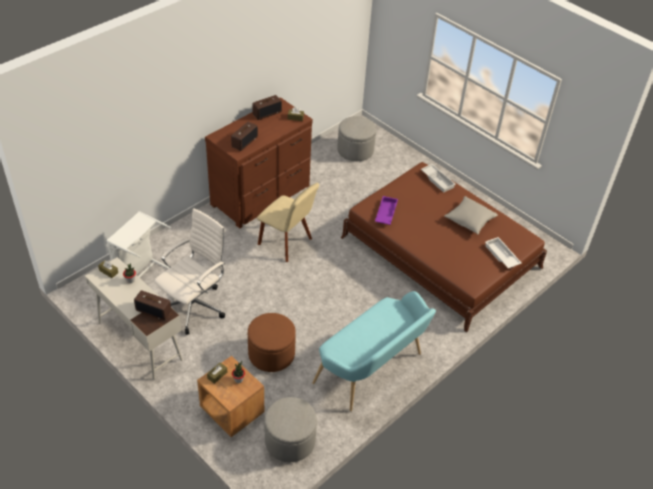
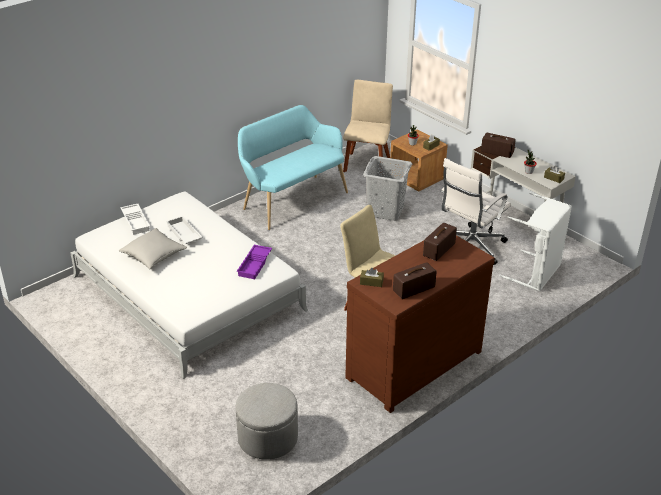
camera: 175 degrees left, 10 degrees down
brown ottoman [248,313,296,372] -> grey laundry basket [363,156,412,221]
grey ottoman [264,397,317,462] -> beige chair [343,80,393,172]
brown bed [341,162,547,333] -> white bed [70,192,308,379]
white tray [421,164,456,193] -> white tray moved to [166,216,203,244]

